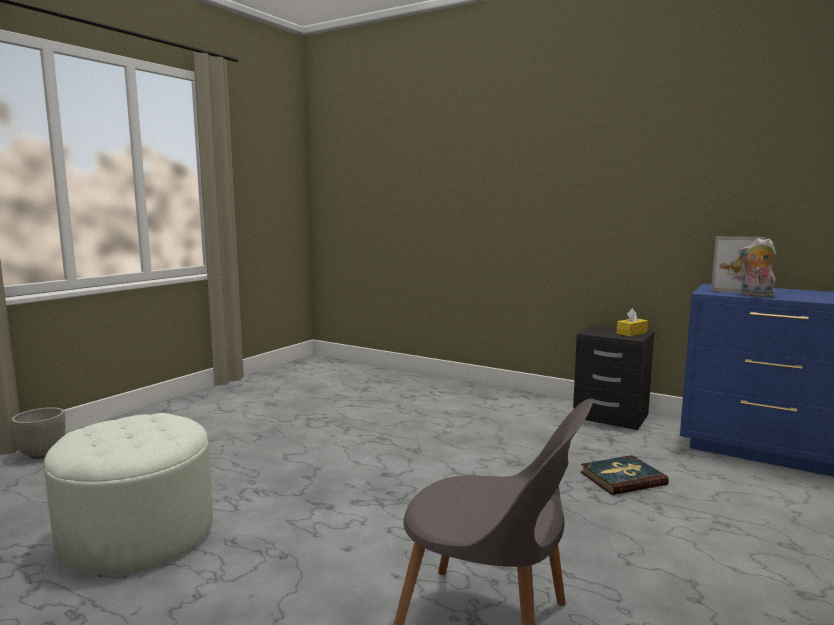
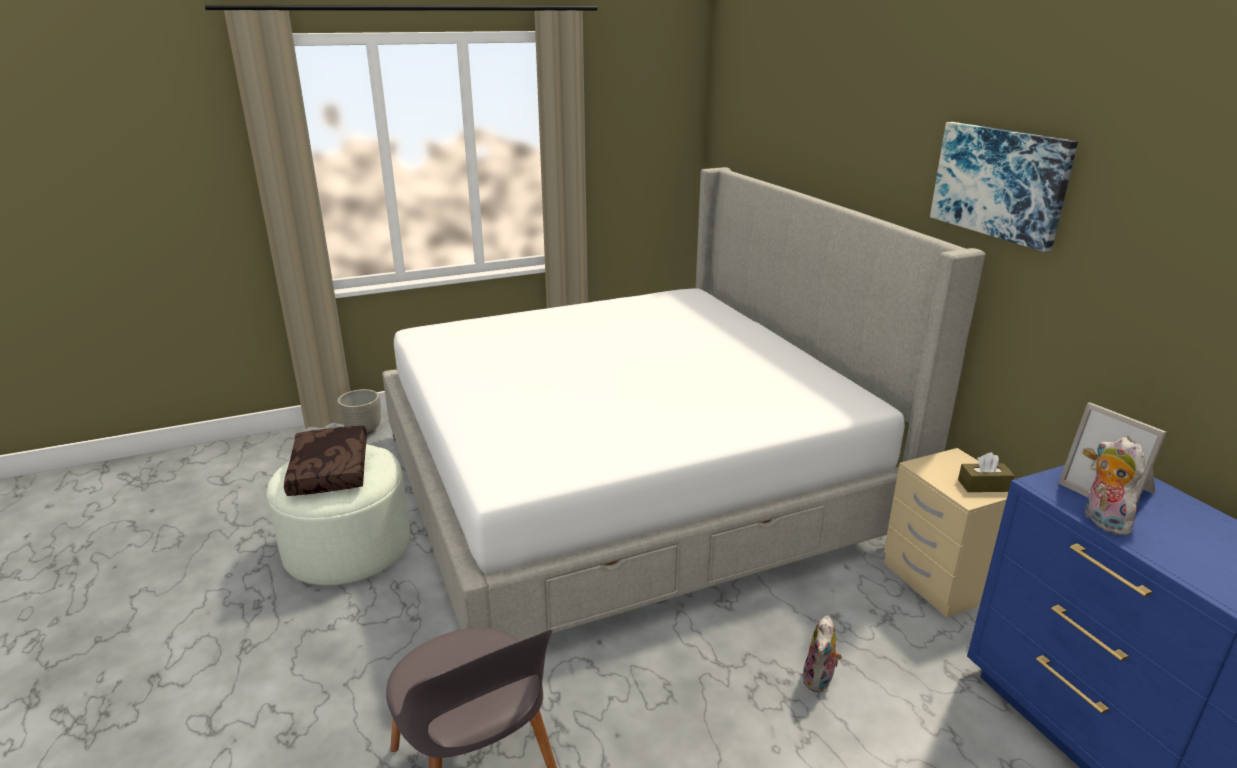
camera: 35 degrees right, 15 degrees up
black nightstand [573,325,654,430] -> beige nightstand [884,448,1008,618]
book [581,455,669,495] -> plush toy [803,615,842,692]
yellow tissue box [617,308,648,336] -> brown tissue box [958,452,1015,492]
none -> brown pillow [284,426,367,496]
none -> bed [382,167,986,640]
none -> picture [930,122,1078,252]

